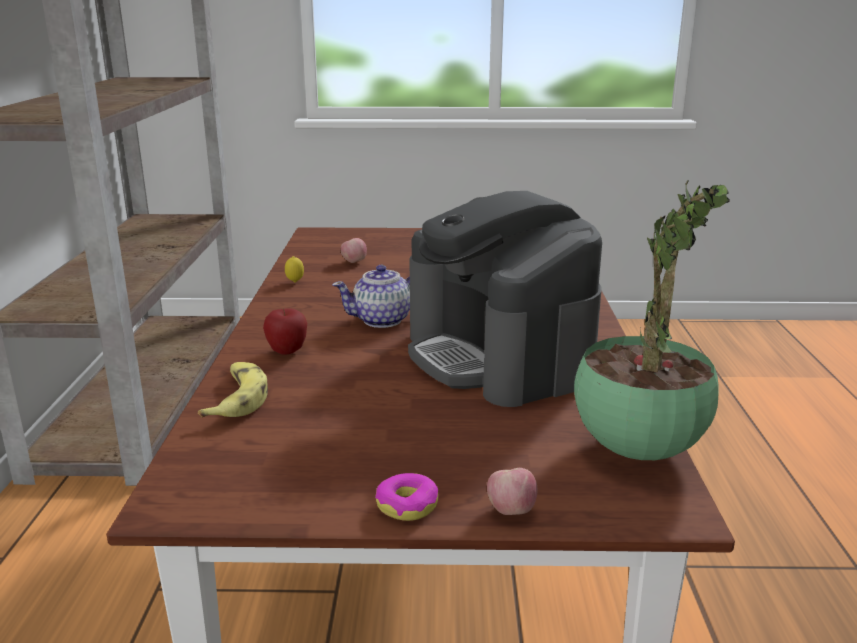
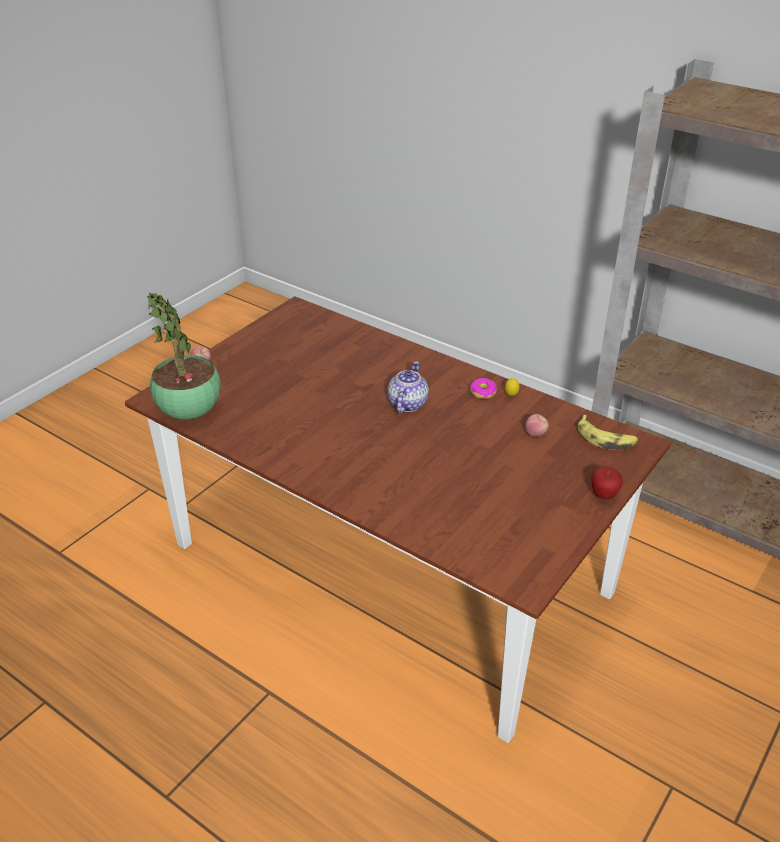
camera: 125 degrees right, 15 degrees up
banana [198,362,268,417] -> banana moved to [578,415,638,450]
apple [263,308,307,355] -> apple moved to [591,466,623,500]
donut [375,473,439,521] -> donut moved to [470,378,497,399]
coffee machine [408,191,602,407] -> none

